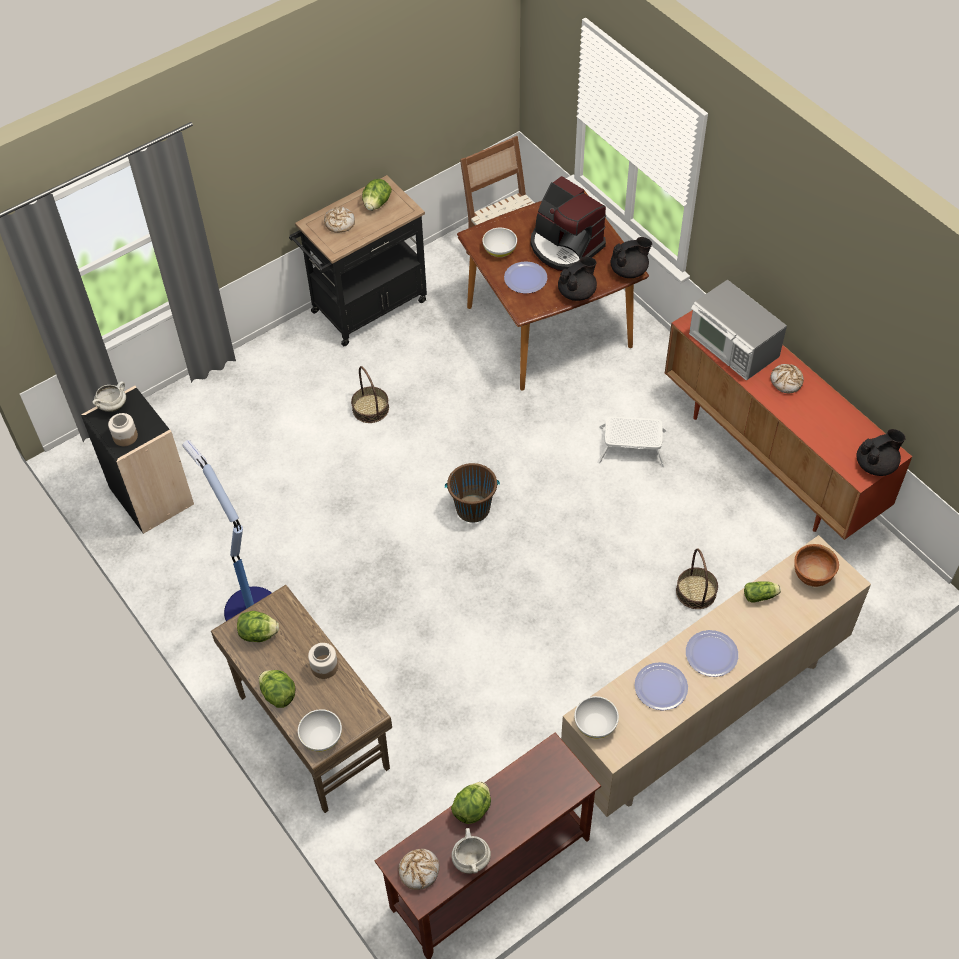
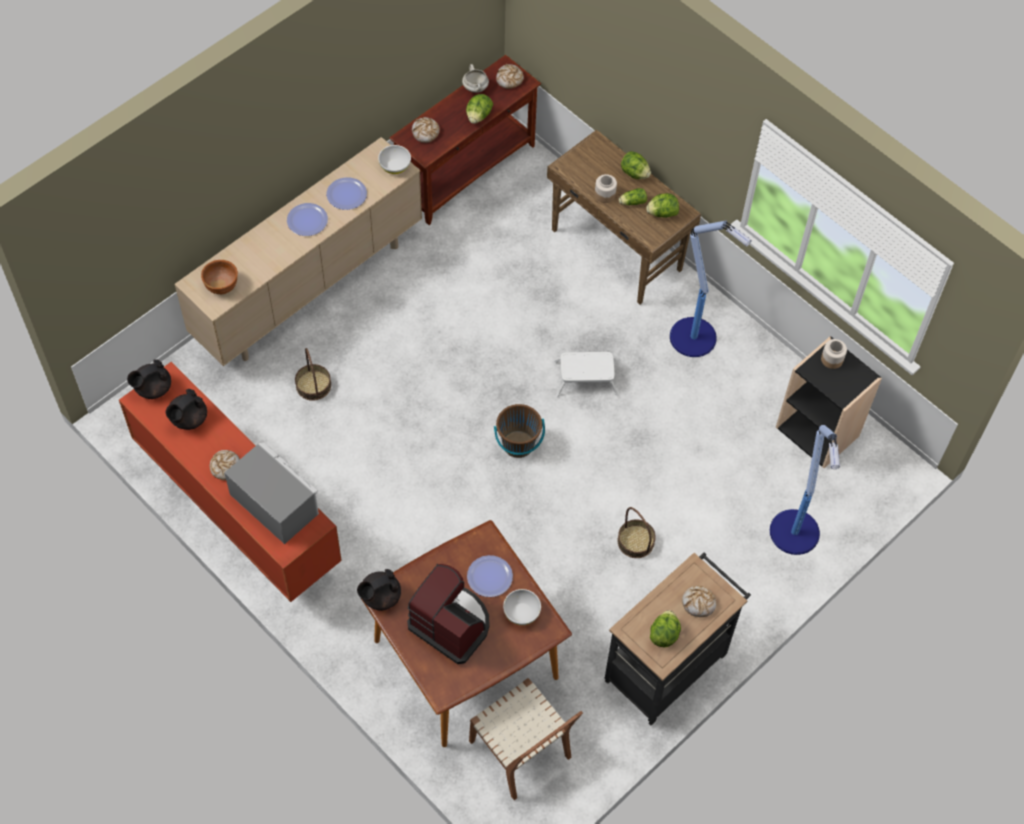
camera: 170 degrees right, 5 degrees up
white cooking pot [92,381,126,412] -> none
white bowl [298,709,342,752] -> none
black teapot [558,257,597,301] -> black teapot moved to [166,389,207,430]
white step ladder [598,416,666,467] -> white step ladder moved to [554,352,619,397]
lettuce [744,581,781,602] -> lettuce moved to [619,188,647,205]
none -> bread [412,117,440,143]
none -> floor lamp [770,425,840,555]

